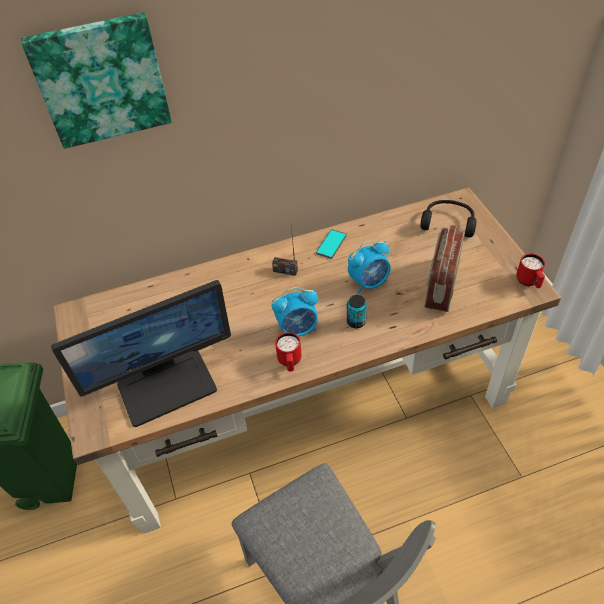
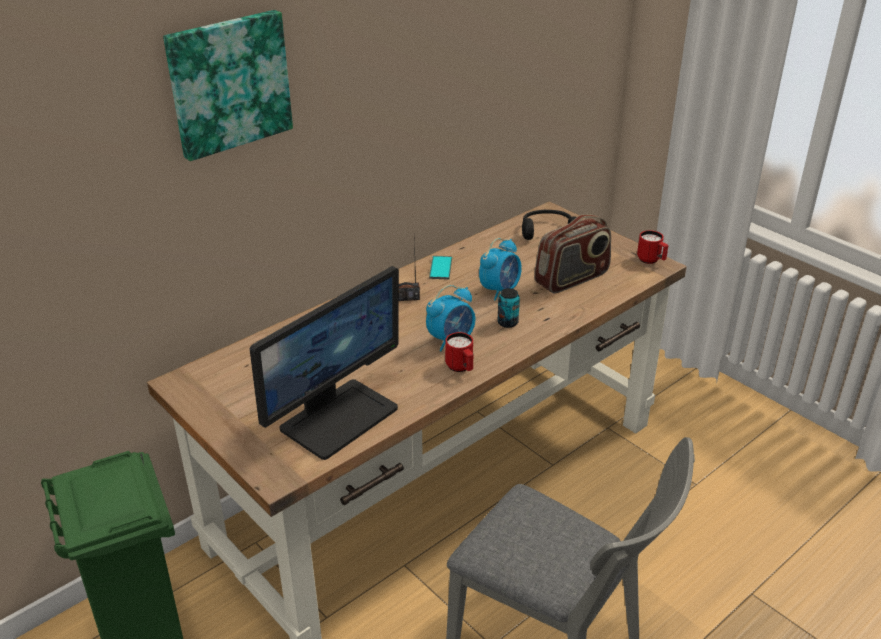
camera: 25 degrees left, 15 degrees down
radio [424,225,465,312] -> radio turned 120 degrees counterclockwise [534,214,611,293]

